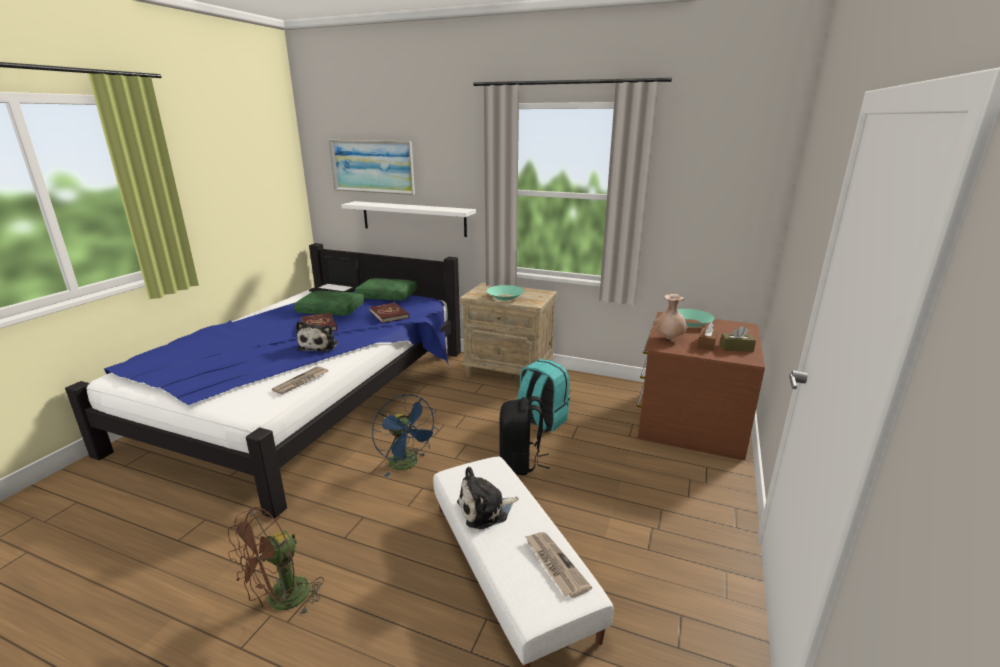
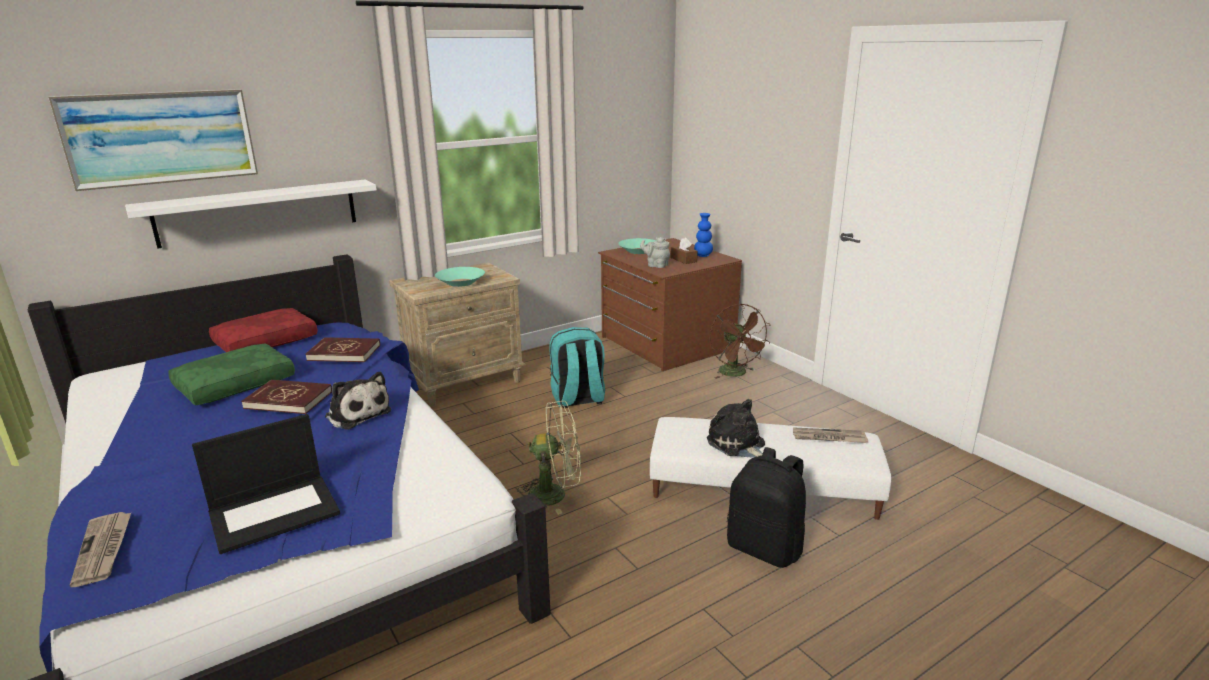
camera: 55 degrees left, 0 degrees up
brown fan [228,507,324,616] -> brown fan moved to [709,304,770,379]
newspaper [272,366,329,394] -> newspaper moved to [70,512,131,587]
laptop [309,256,360,292] -> laptop moved to [192,414,340,554]
green pillow [355,278,417,301] -> red pillow [209,308,317,352]
blue fan [372,394,438,477] -> green fan [517,401,581,515]
plush toy [457,467,519,529] -> plush toy turned 135 degrees clockwise [707,399,765,458]
black backpack [499,396,550,475] -> black backpack moved to [727,447,806,568]
beige vase [654,294,688,339] -> grey teapot [640,237,670,268]
brown tissue box [720,326,756,352] -> blue vase [694,213,713,257]

